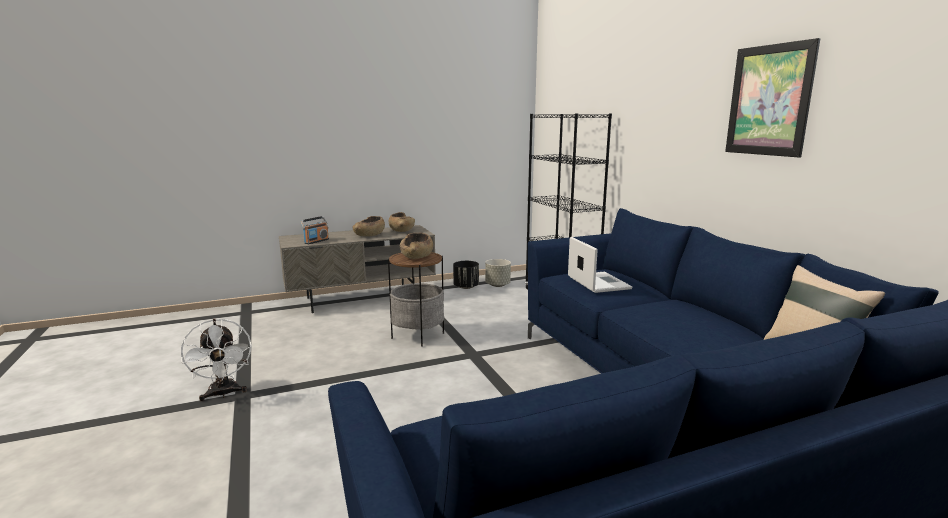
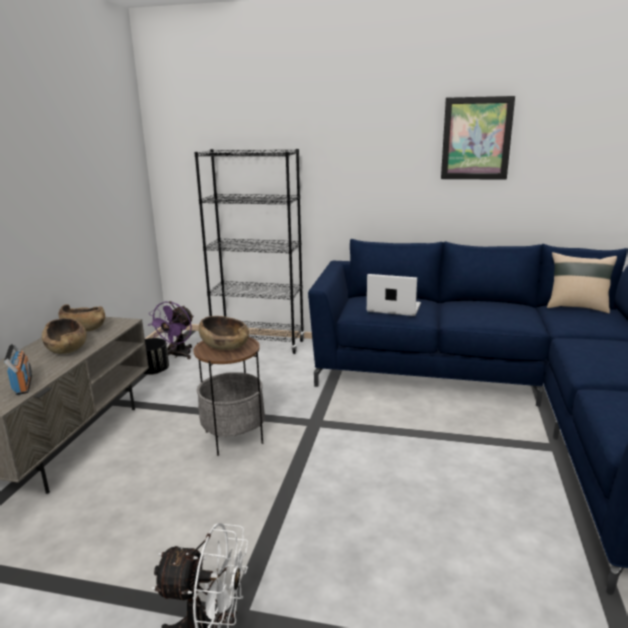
camera: 55 degrees left, 5 degrees up
grey planter [485,259,511,287] -> purple fan [148,301,194,359]

